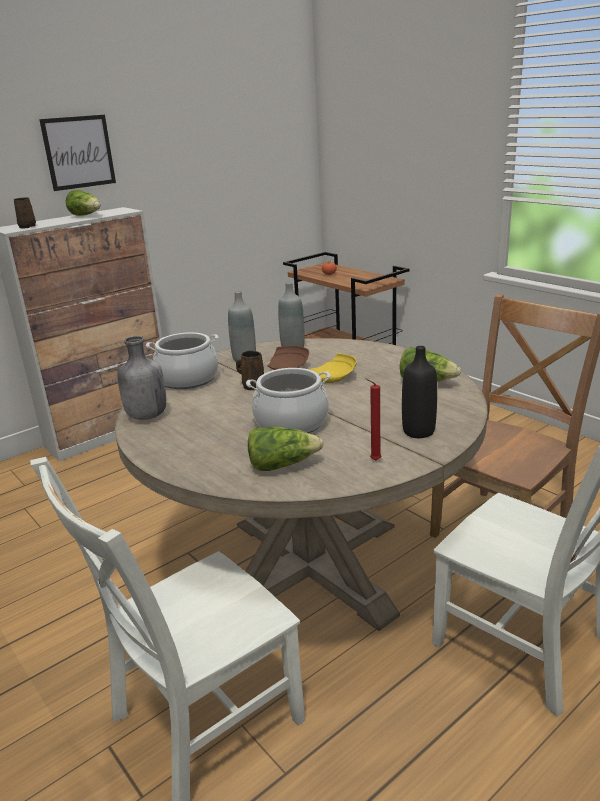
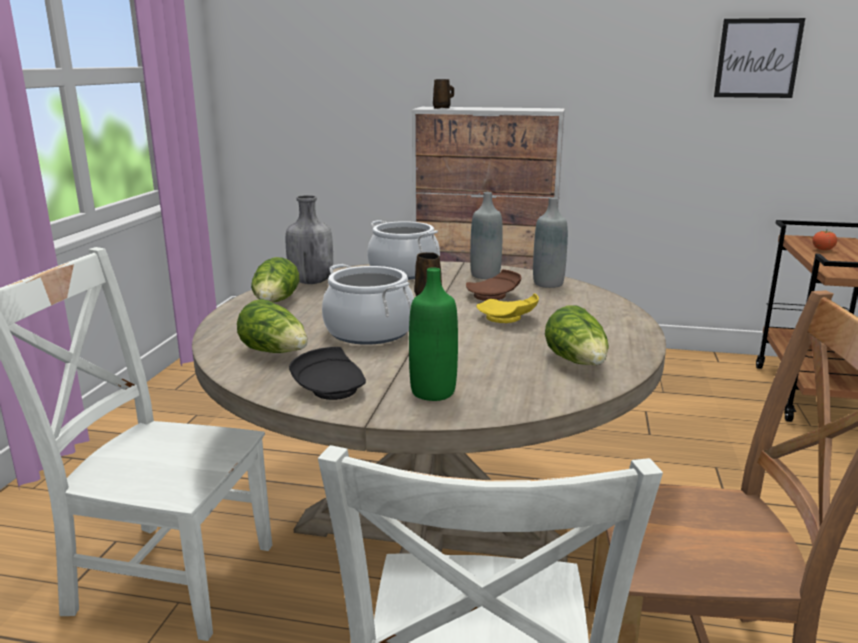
camera: 50 degrees right, 5 degrees down
picture [39,115,116,191] -> picture moved to [714,18,805,98]
lettuce [65,190,101,216] -> lettuce moved to [251,257,299,302]
red candle [366,379,381,461] -> black plate [289,347,366,400]
black bottle [402,346,437,438] -> green bottle [409,267,458,401]

